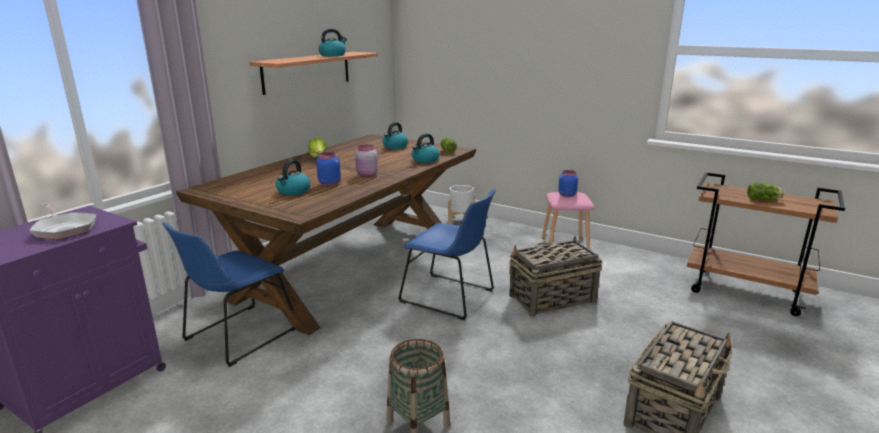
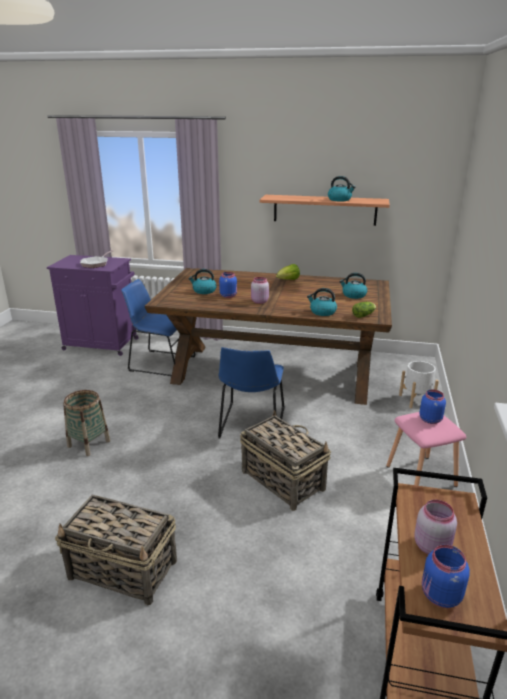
camera: 70 degrees right, 5 degrees up
lettuce [747,182,784,200] -> pink jar [414,500,457,555]
none -> blue jar [422,545,470,608]

